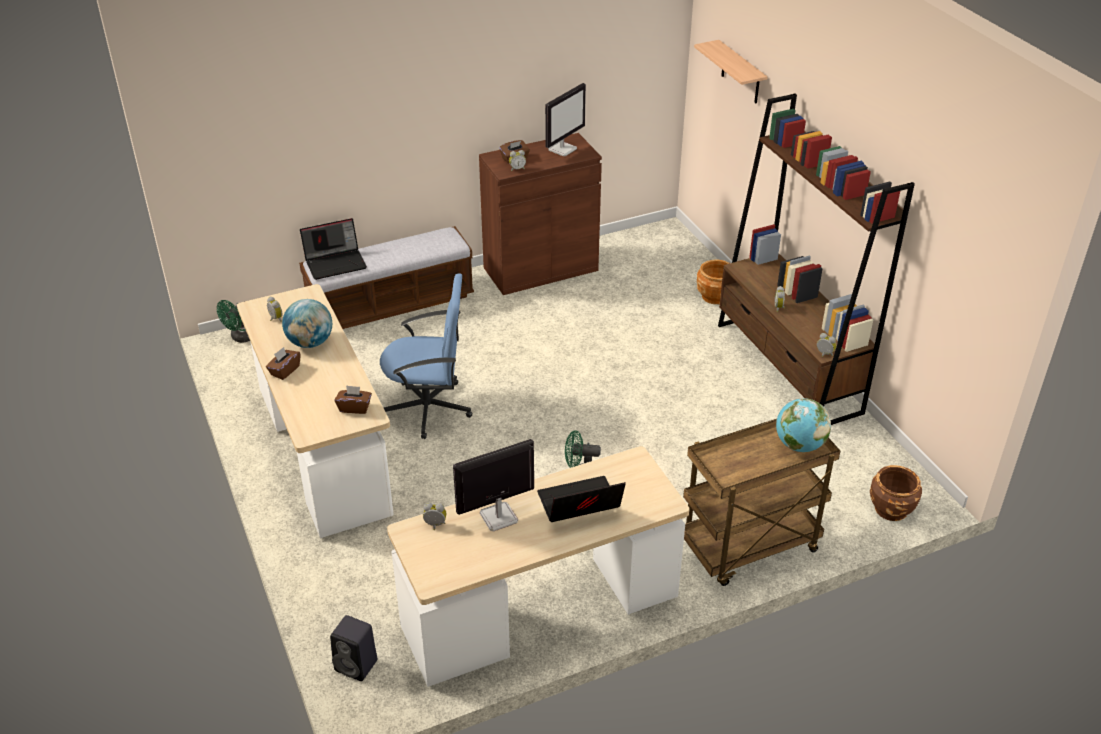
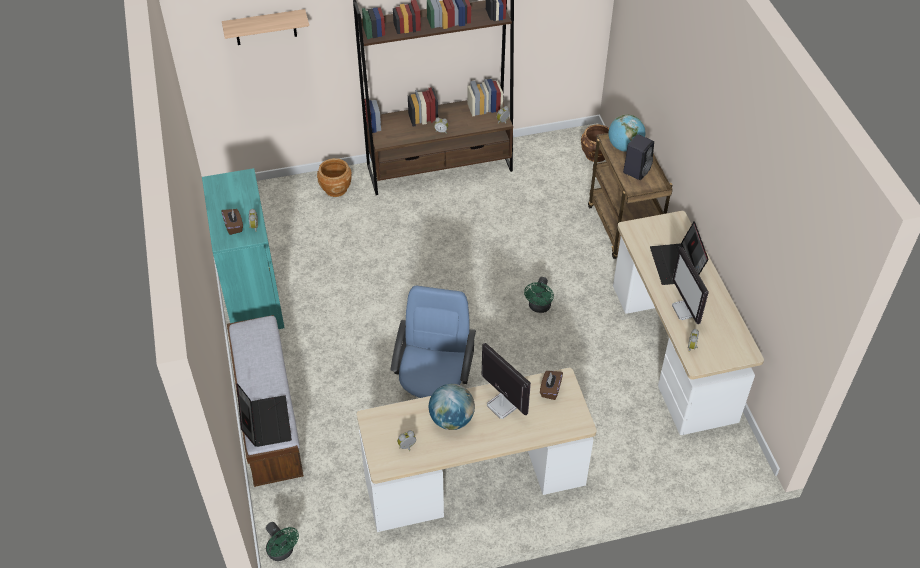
camera: 80 degrees left, 10 degrees up
brown tissue box [266,347,301,380] -> none
black speaker [330,615,378,681] -> black speaker moved to [623,134,654,180]
brown cabinet [479,133,602,295] -> turquoise cabinet [202,168,285,329]
monitor [545,83,586,156] -> monitor moved to [482,343,531,419]

